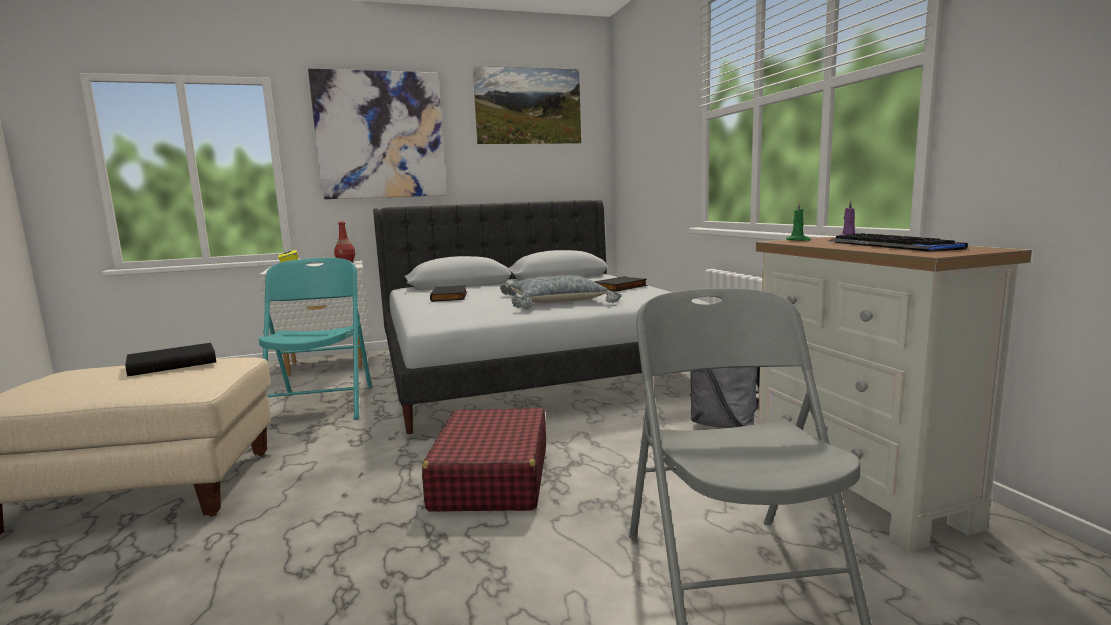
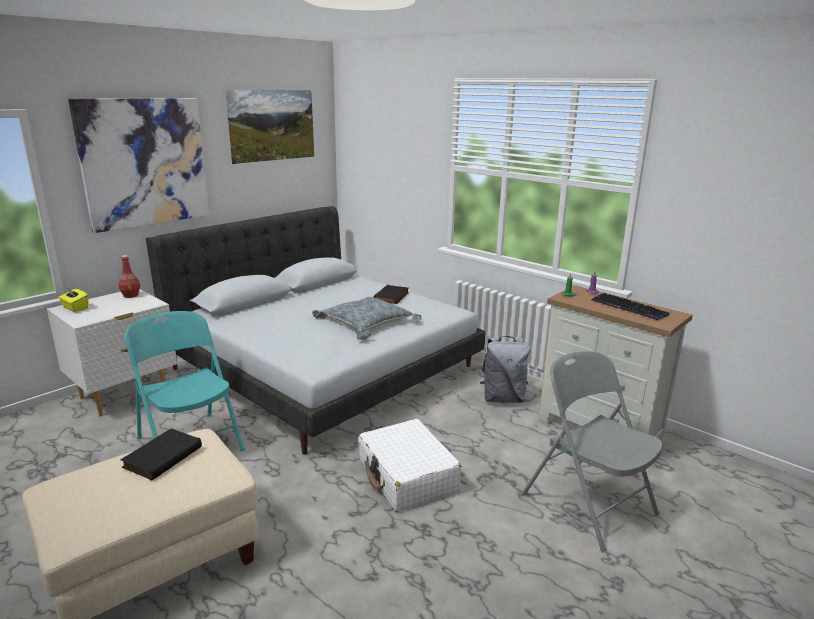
camera: 30 degrees left, 10 degrees up
red suitcase [422,408,546,512] -> white suitcase [358,419,462,512]
black book [430,285,467,302] -> none

